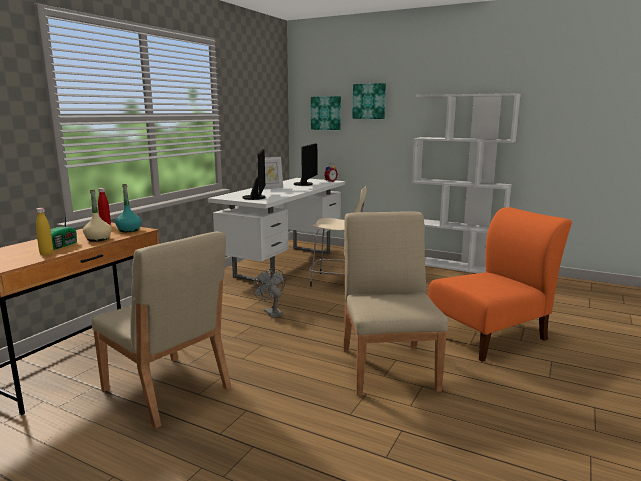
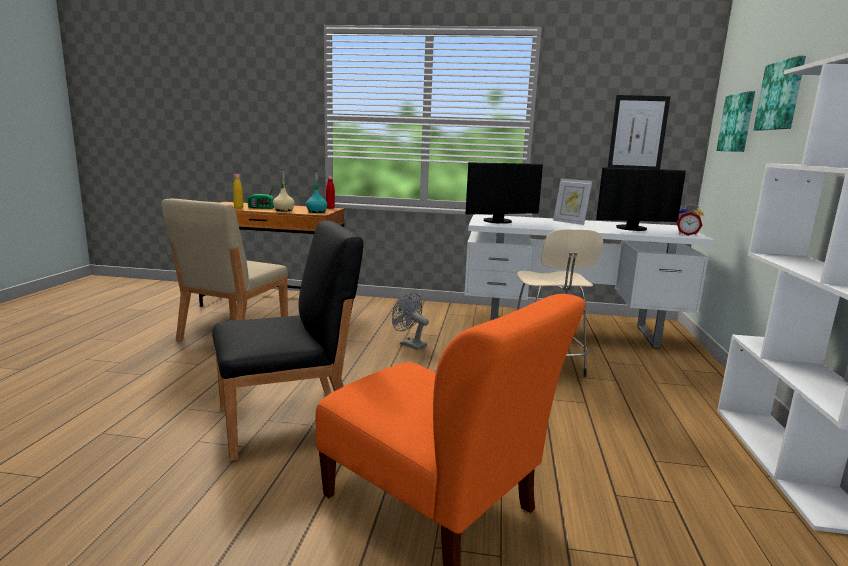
camera: 70 degrees right, 0 degrees up
grey fan [253,269,285,318] -> grey fan turned 90 degrees counterclockwise [392,293,429,350]
beige chair [343,211,448,396] -> black chair [212,221,363,461]
none -> picture [608,95,671,169]

